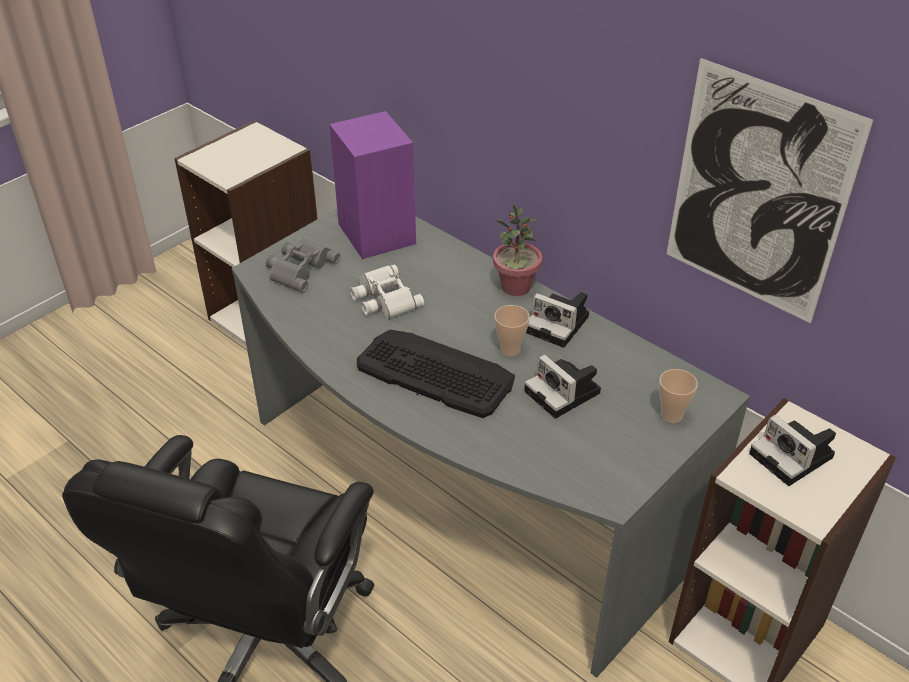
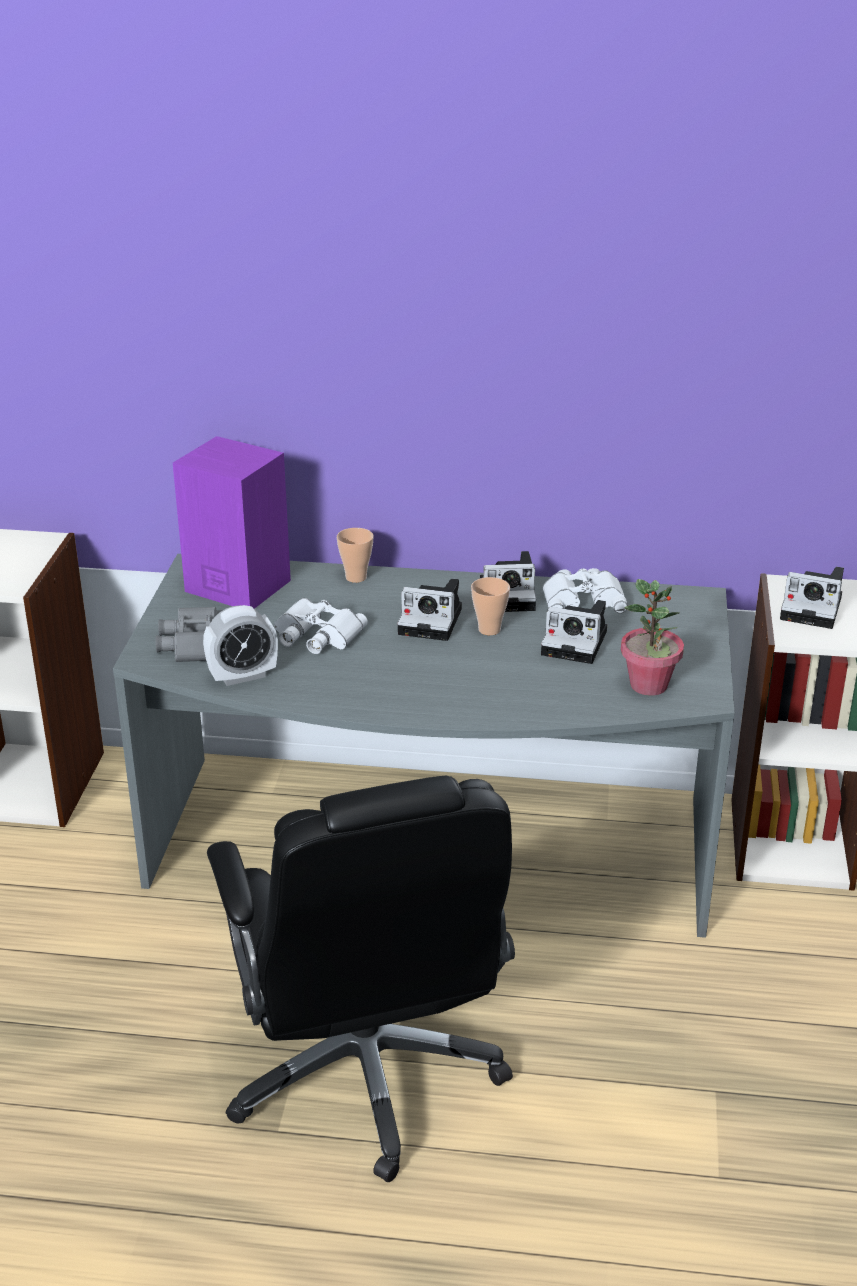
camera: 35 degrees left, 10 degrees down
keyboard [357,329,515,418] -> none
potted plant [493,203,542,296] -> potted plant moved to [621,579,684,696]
cup [659,369,698,423] -> cup moved to [337,528,374,583]
picture [667,58,873,323] -> none
none -> alarm clock [203,605,278,686]
none -> camera [397,578,462,641]
none -> white binoculars [543,568,628,613]

